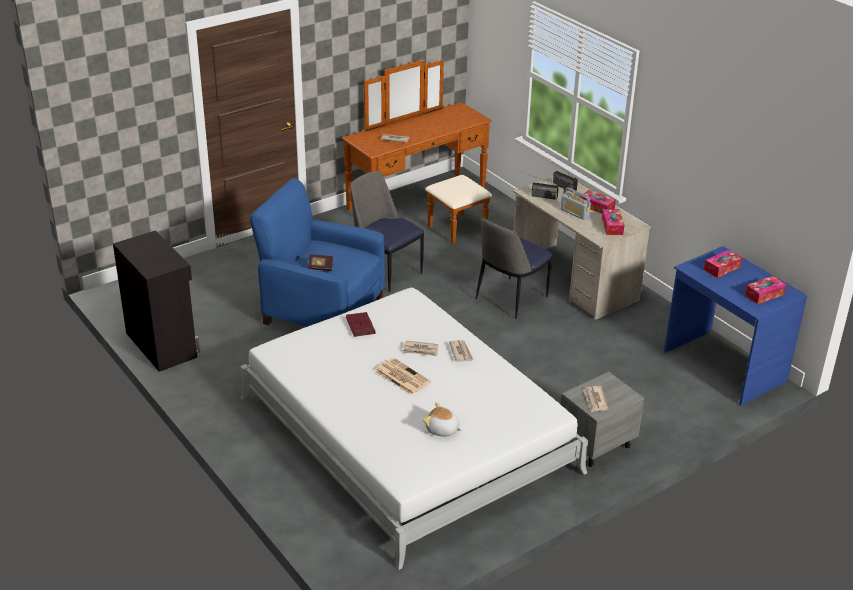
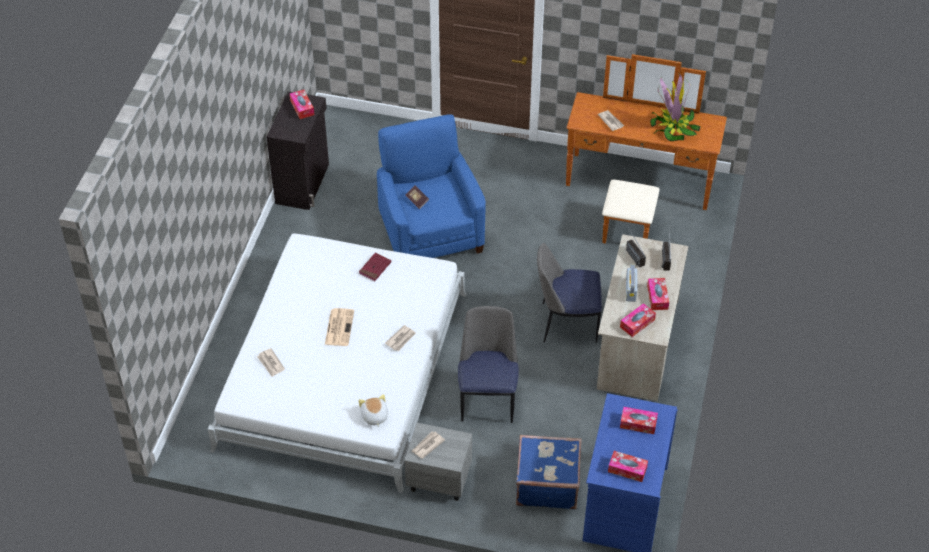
camera: 50 degrees right, 15 degrees up
chair [350,171,424,292] -> chair moved to [458,306,519,423]
newspaper [403,341,438,356] -> newspaper moved to [257,348,285,377]
plush toy [423,402,462,436] -> plush toy moved to [358,394,388,427]
none -> tissue box [290,90,314,119]
none -> blue suitcase [516,435,581,509]
none -> potted plant [650,74,700,141]

